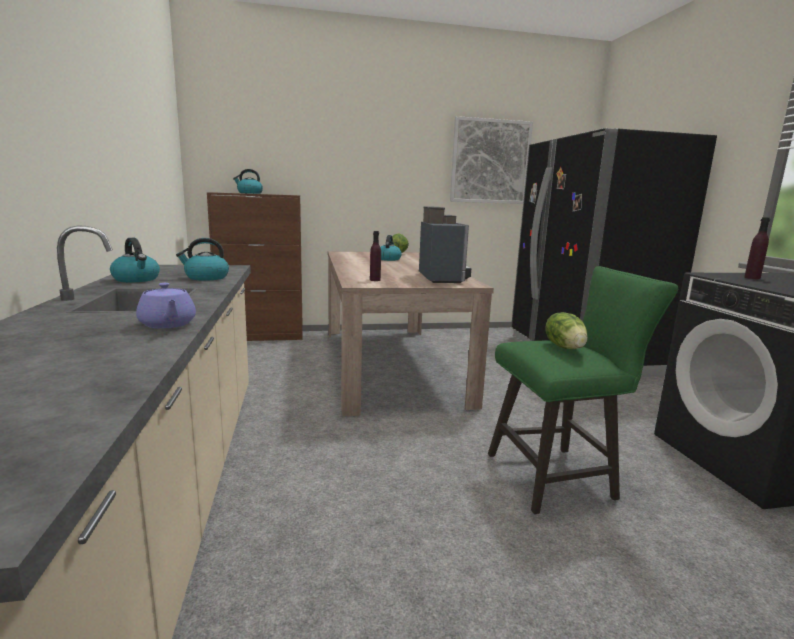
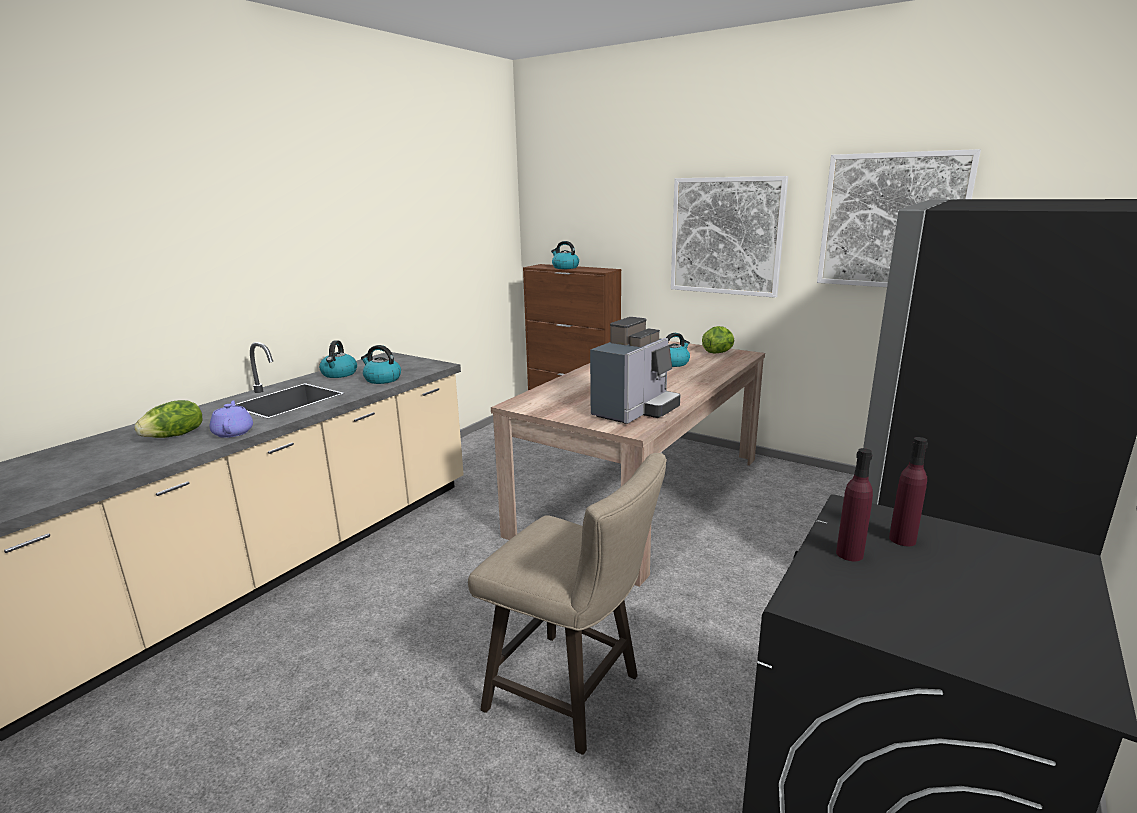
camera: 45 degrees right, 5 degrees up
purple teapot [136,283,196,329] -> purple teapot turned 150 degrees clockwise [210,400,253,438]
purple bottle [370,231,381,281] -> purple bottle moved to [836,448,873,561]
green stool [488,266,678,514] -> beige stool [468,453,667,755]
lettuce [545,312,588,349] -> lettuce moved to [134,400,202,438]
none -> picture [671,176,788,298]

